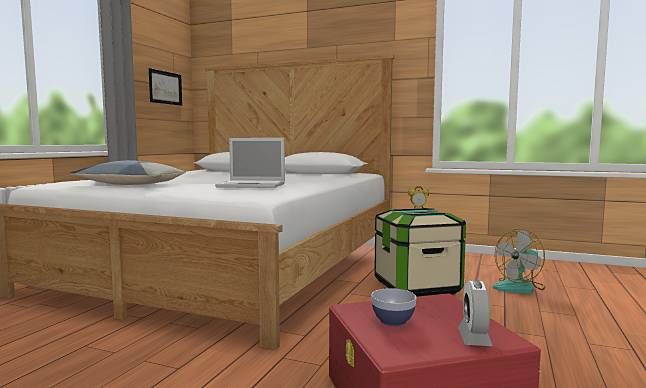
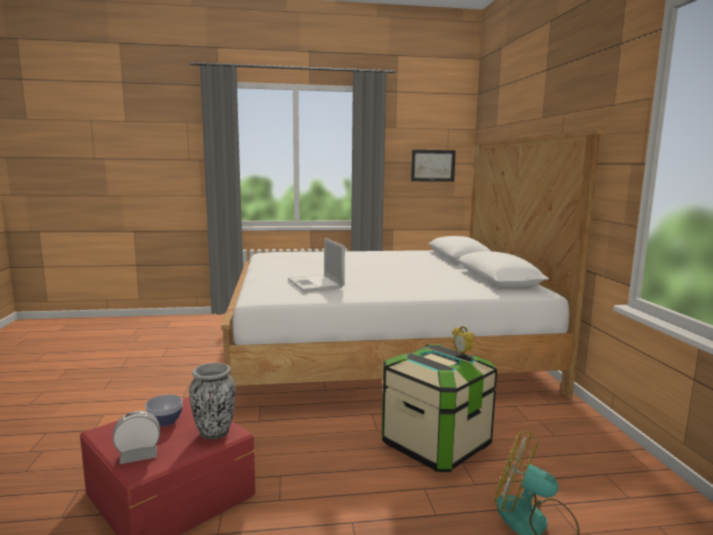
camera: 60 degrees right, 5 degrees up
pillow [70,160,186,185] -> none
none -> vase [189,363,236,439]

